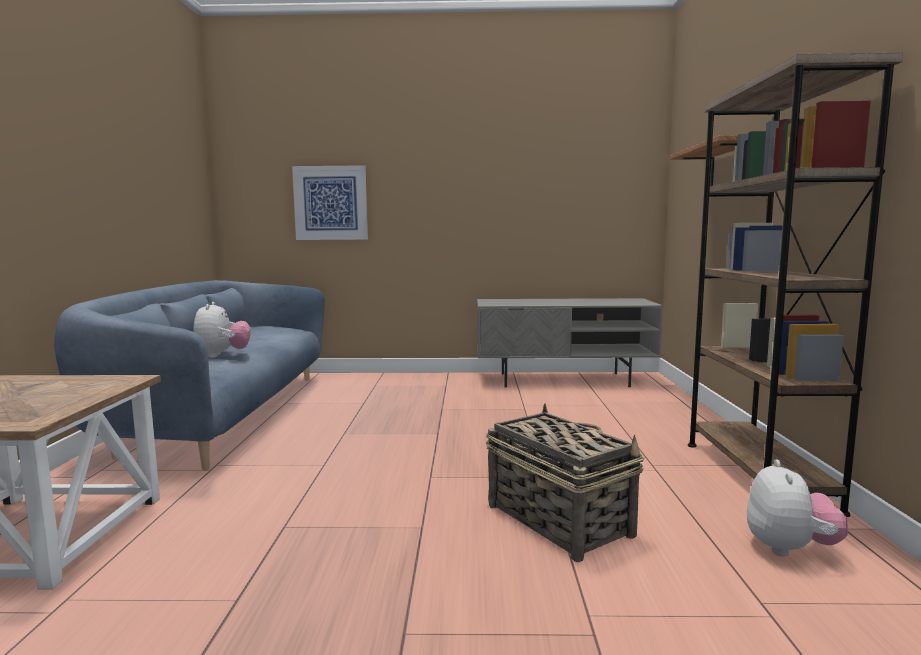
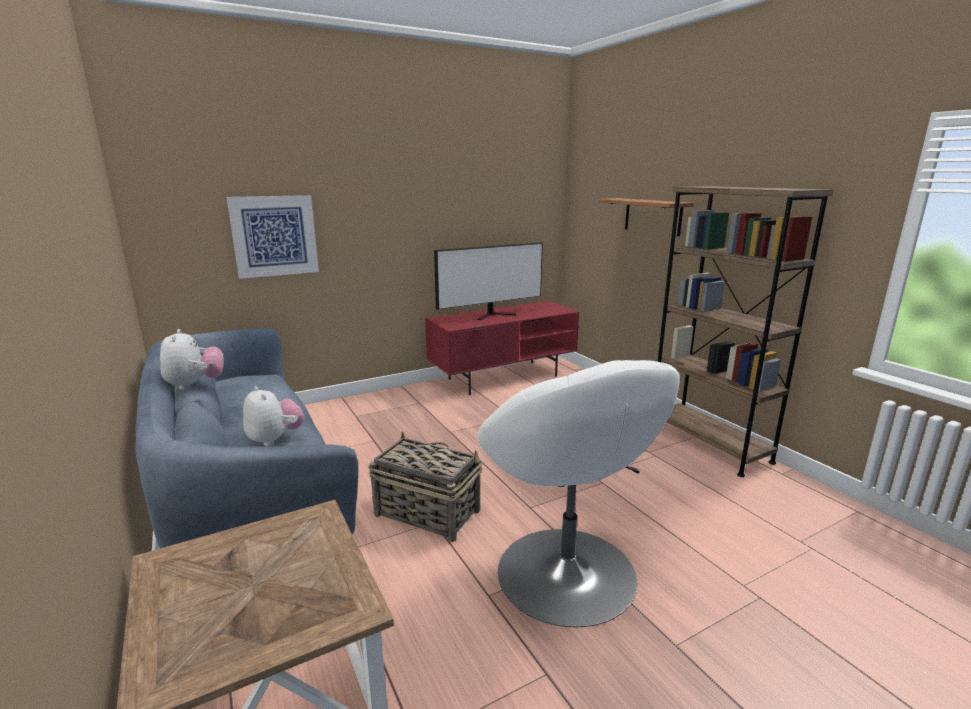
camera: 30 degrees left, 10 degrees up
grey tv stand [477,298,663,388] -> red tv stand [425,301,579,395]
basket [486,403,645,562] -> basket moved to [368,431,483,542]
plush toy [747,460,848,556] -> plush toy moved to [160,329,224,390]
none -> television [434,242,543,320]
none -> white armchair [477,360,680,627]

